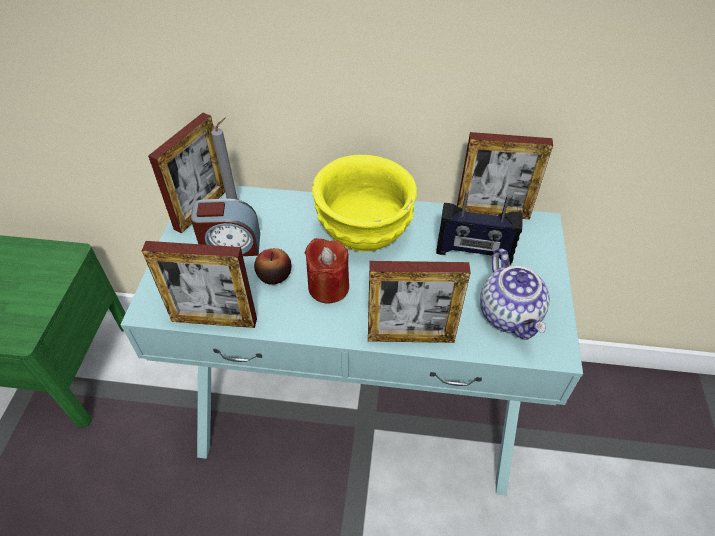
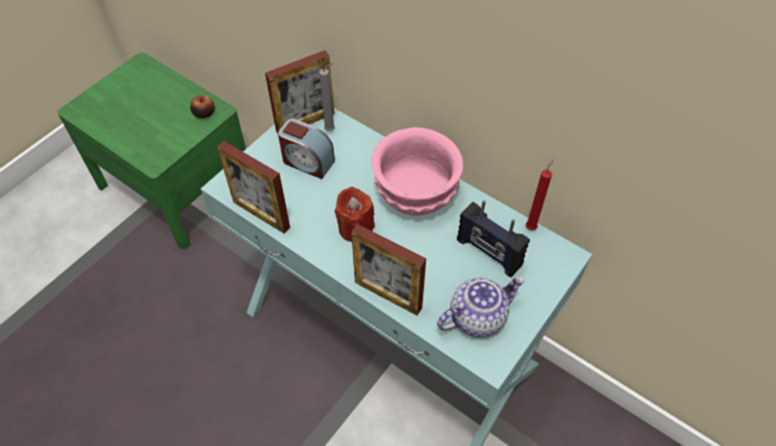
camera: 30 degrees right, 5 degrees up
apple [254,248,291,285] -> apple moved to [190,95,215,118]
yellow bowl [312,155,417,251] -> pink bowl [372,127,463,216]
picture frame [457,132,553,219] -> red candle [526,159,554,230]
teapot [480,249,550,340] -> teapot turned 135 degrees counterclockwise [437,276,525,338]

